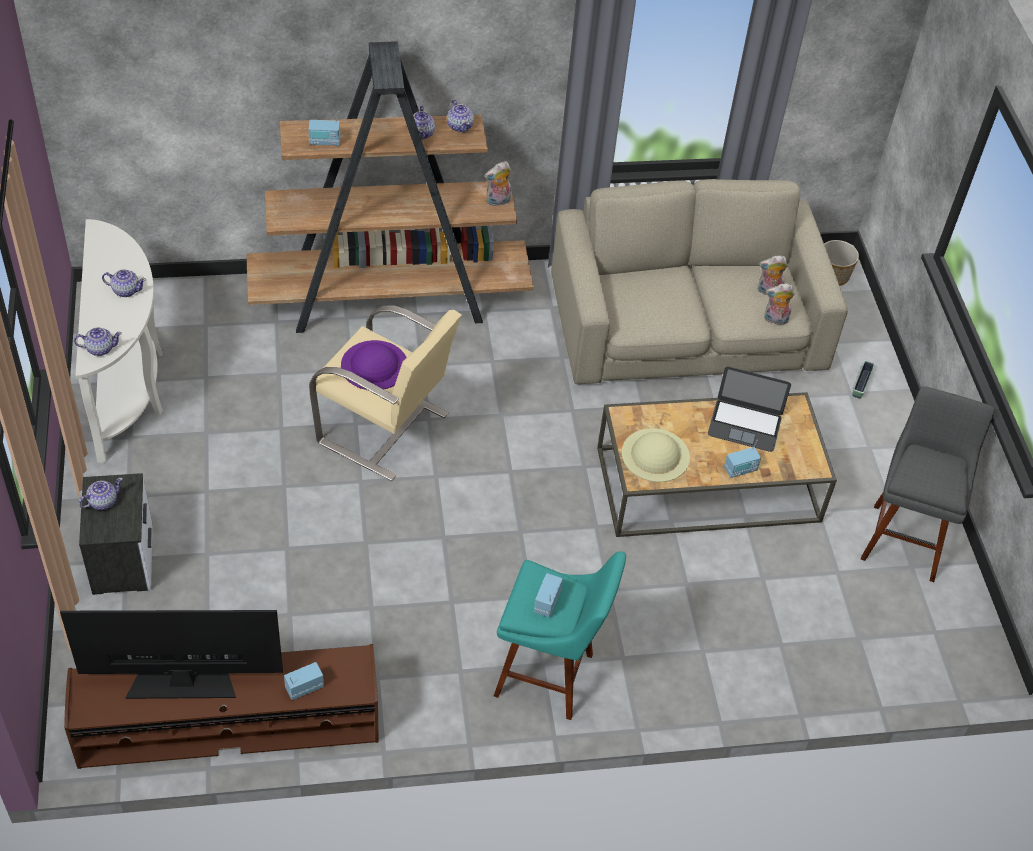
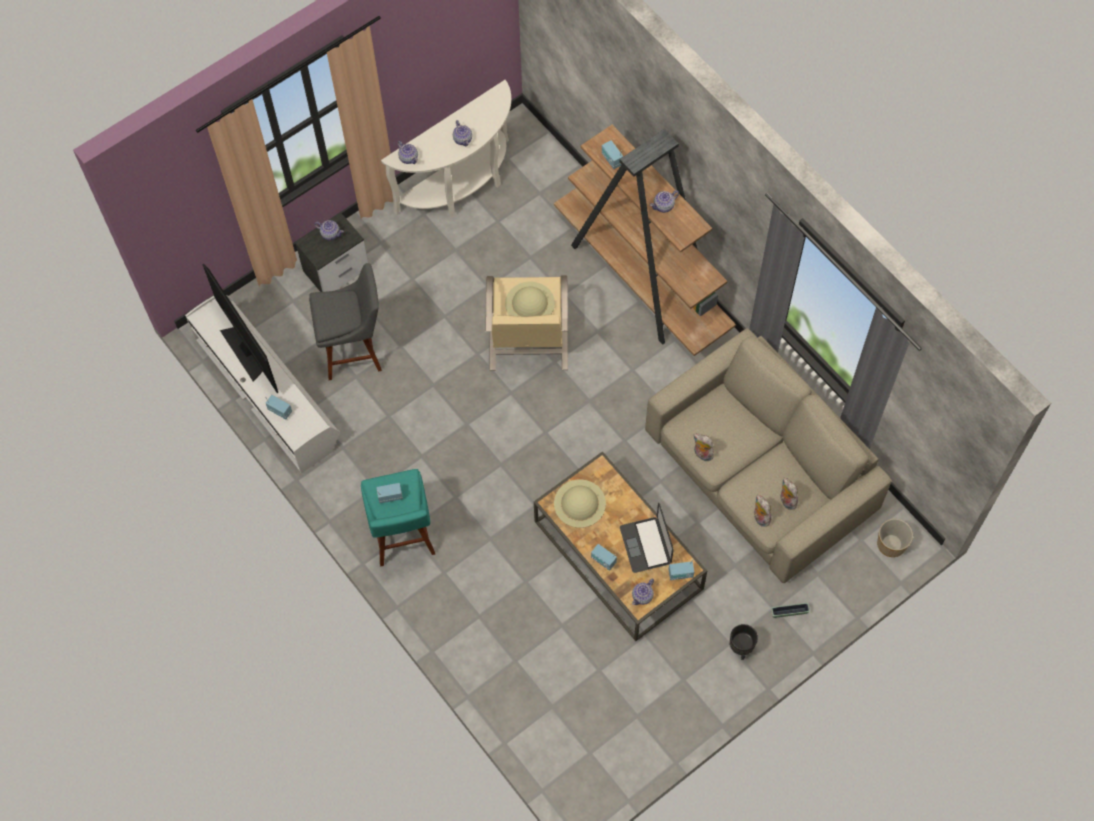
camera: 65 degrees right, 15 degrees up
brown tv stand [64,644,379,769] -> white tv stand [185,296,340,473]
purple hat [341,340,407,390] -> beige hat [505,282,555,317]
teapot [447,99,474,132] -> teapot moved to [632,579,654,605]
plush toy [485,161,511,207] -> plush toy moved to [693,434,714,461]
grey stool [861,386,995,582] -> grey stool moved to [309,263,382,380]
none -> radio [668,559,694,580]
none -> black planter [729,624,758,660]

